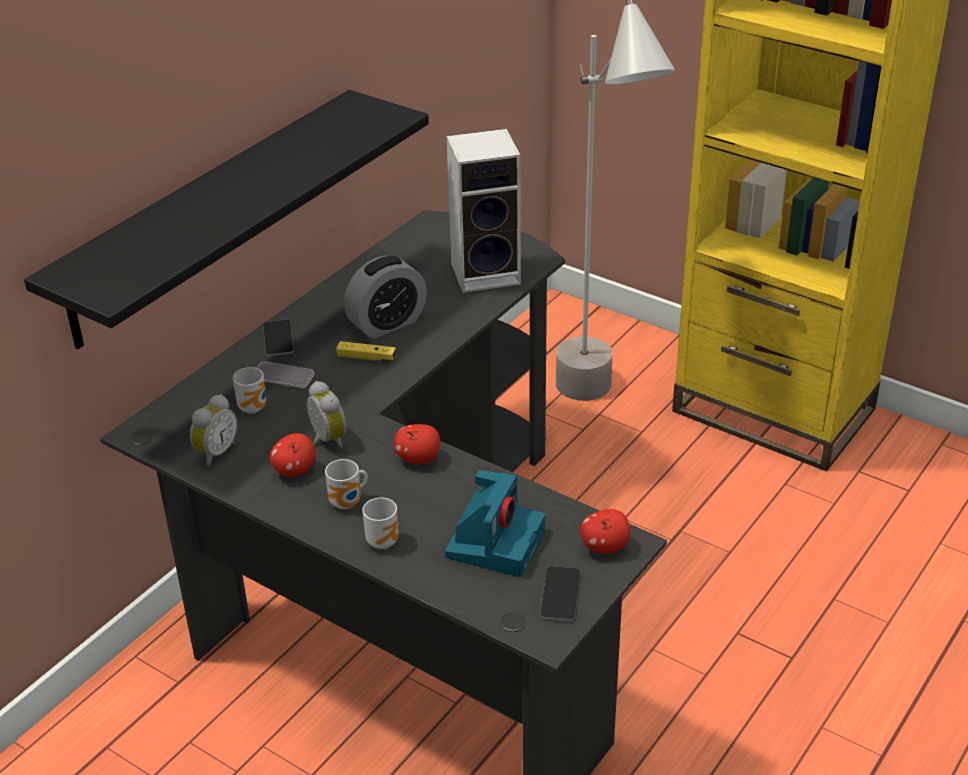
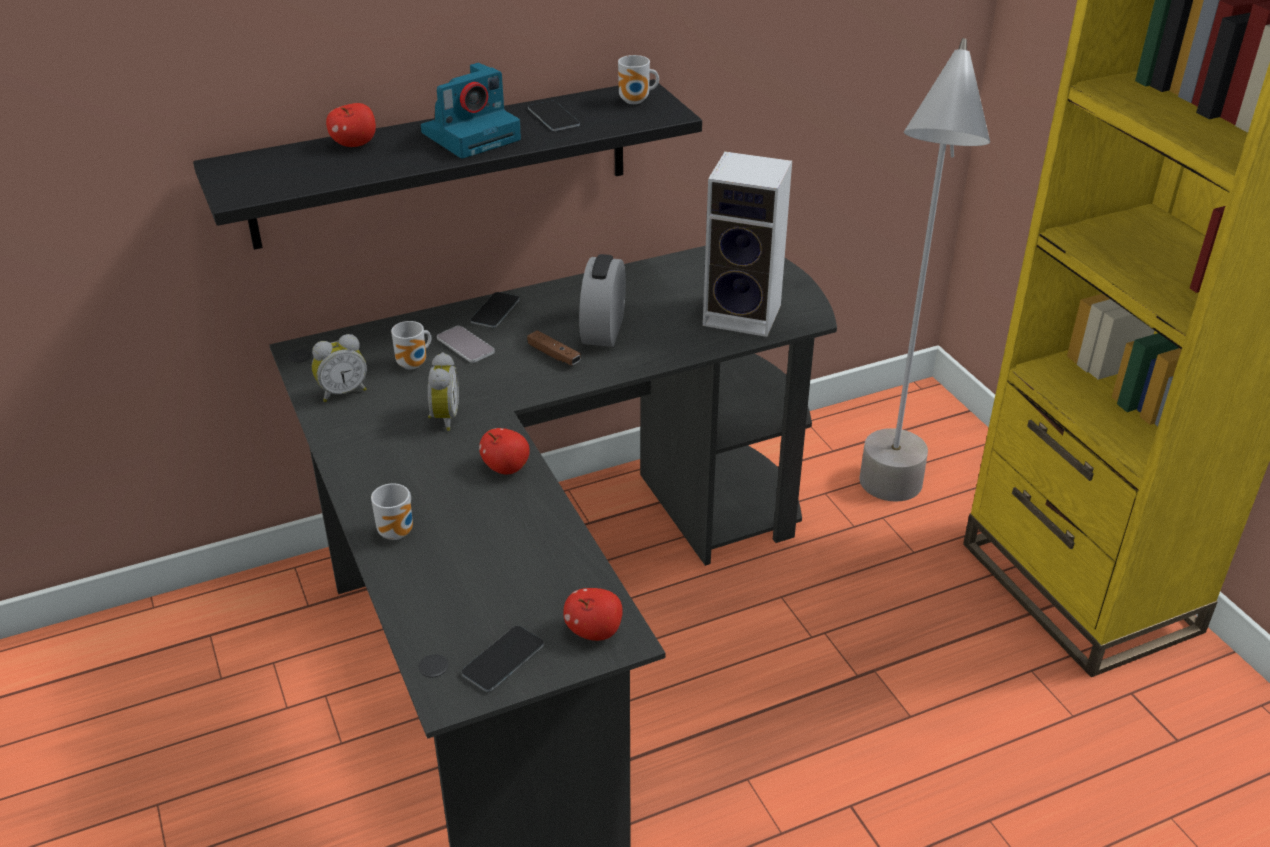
camera: 30 degrees right, 0 degrees up
apple [270,433,316,477] -> apple moved to [326,103,376,147]
mug [325,459,368,509] -> mug moved to [618,55,659,104]
yellow game controller [336,341,396,361] -> brown game controller [527,330,581,365]
alarm clock [344,256,427,339] -> alarm clock turned 105 degrees clockwise [579,254,626,347]
camera [445,470,545,577] -> camera moved to [421,63,521,159]
none -> phone [528,101,580,131]

